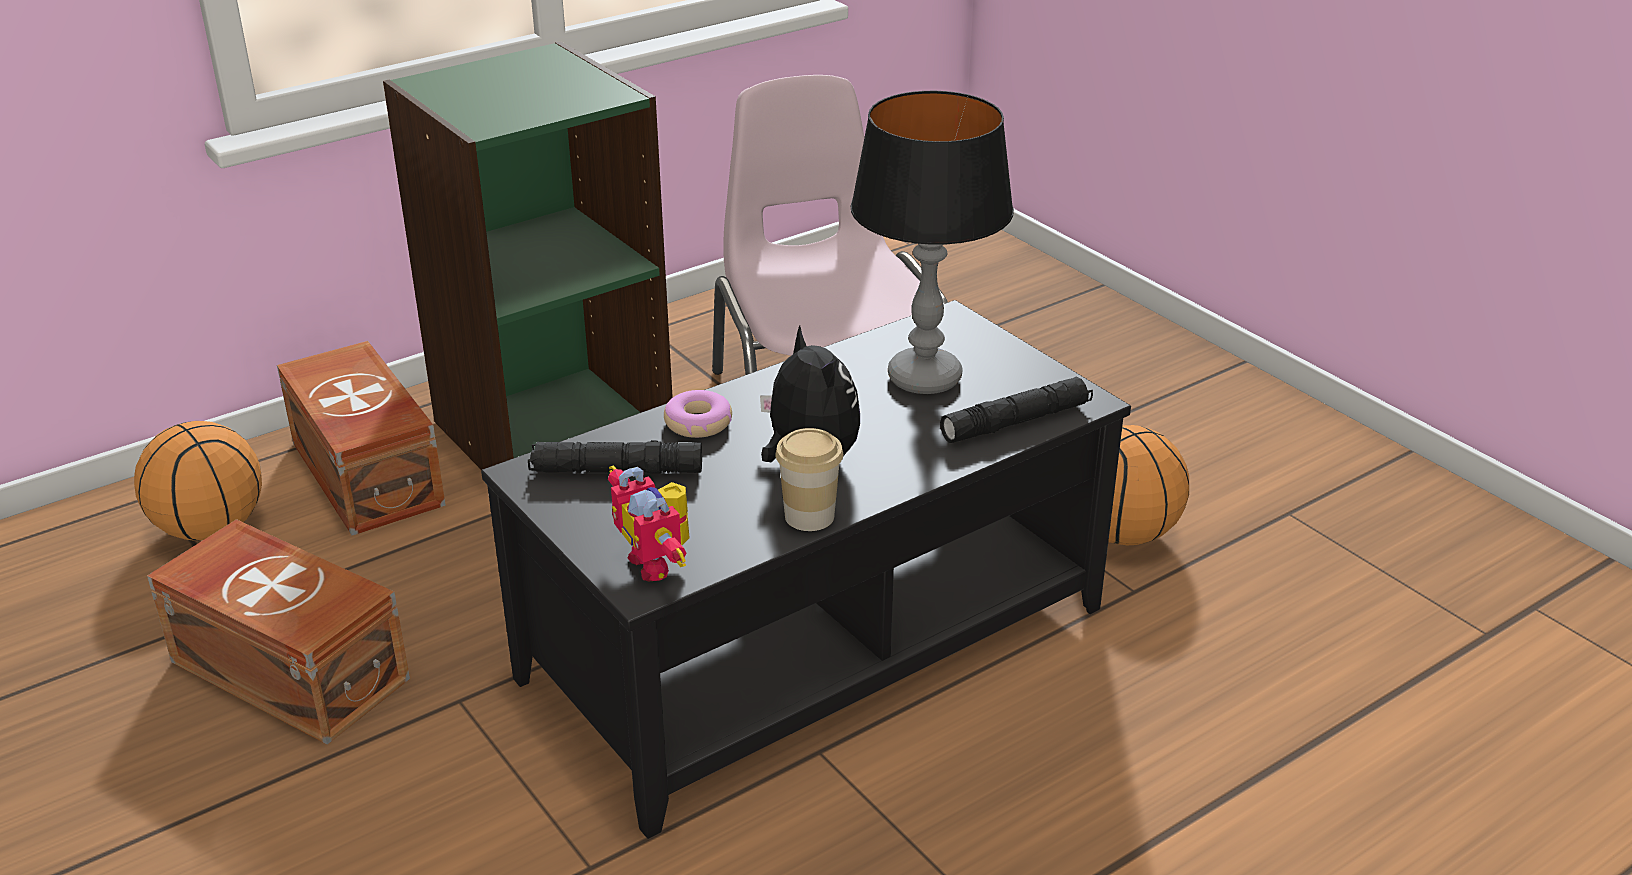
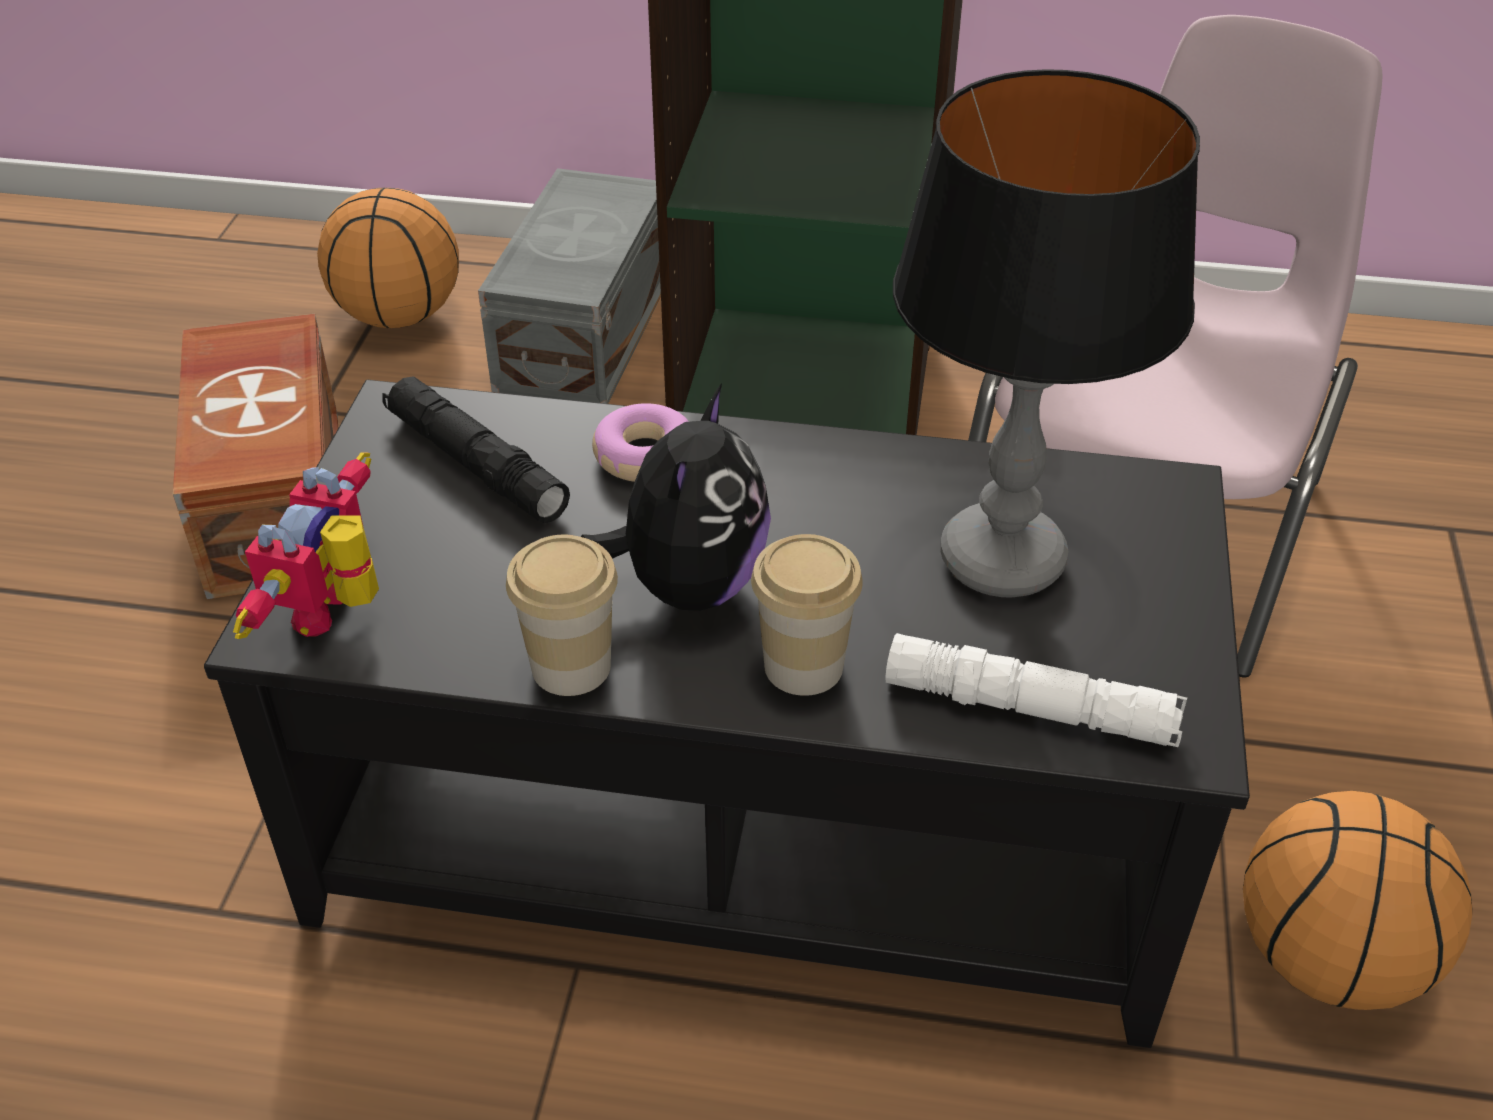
camera: 45 degrees right, 10 degrees up
brown storage box [277,341,446,535] -> grey storage box [478,168,661,404]
black flashlight [940,377,1093,443] -> white flashlight [885,633,1187,747]
none -> cup [751,534,863,696]

